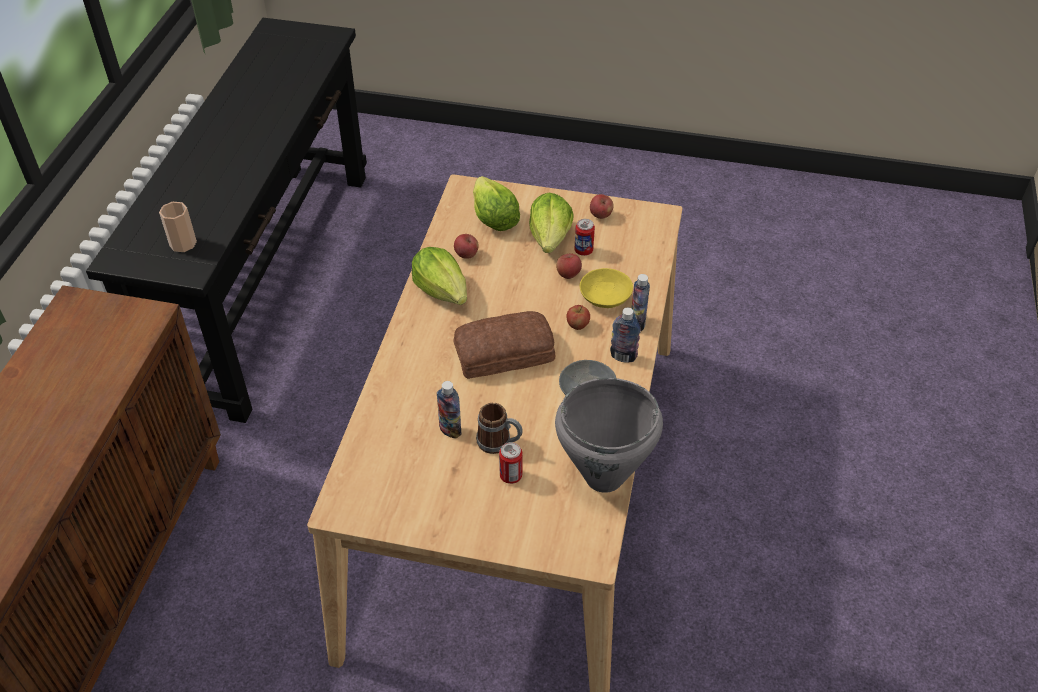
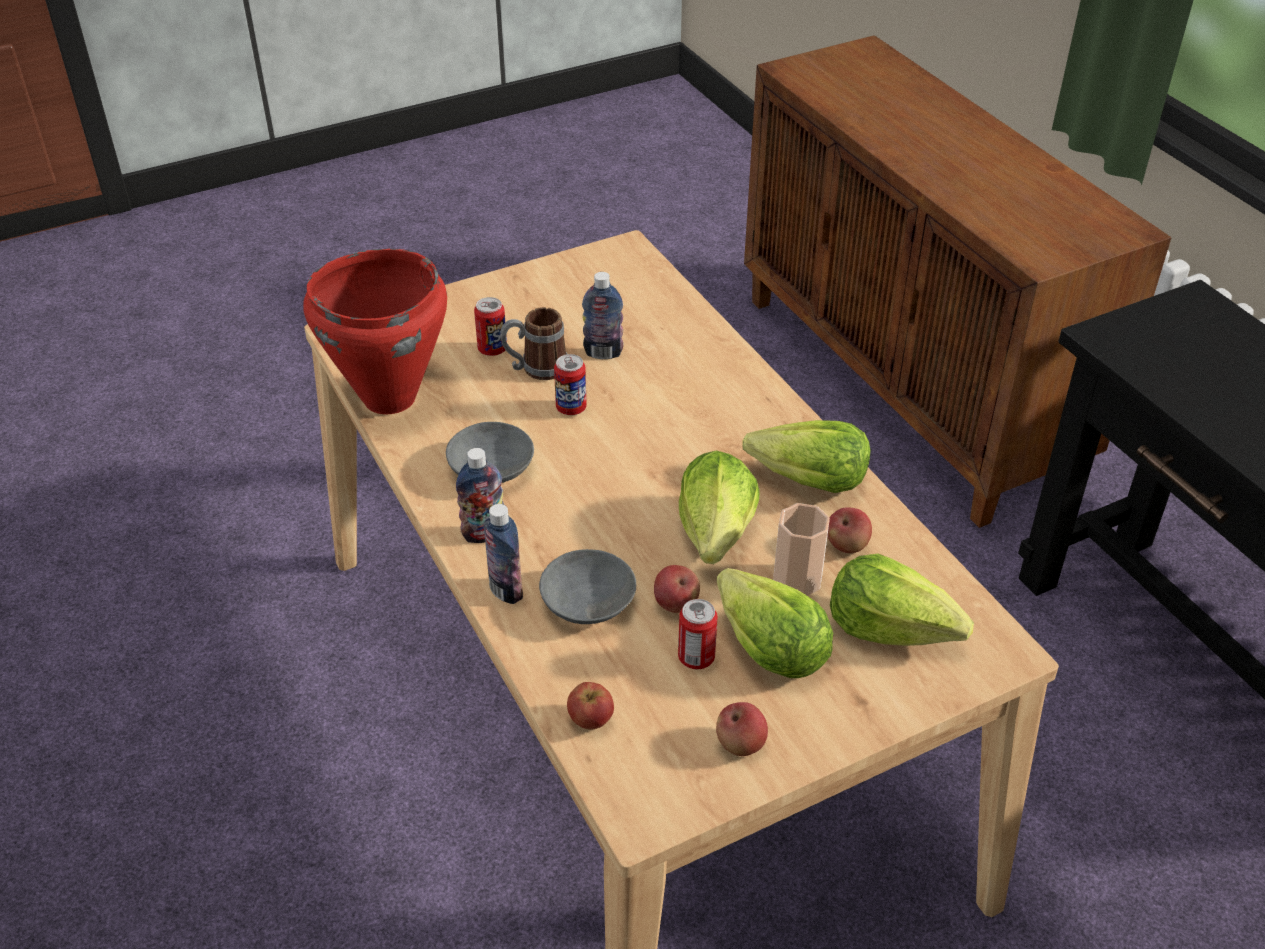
camera: 140 degrees right, 5 degrees down
cup [159,202,197,252] -> cup moved to [773,503,830,596]
bread [453,311,555,379] -> none
grey cooking pot [555,378,663,493] -> red cooking pot [303,249,447,414]
apple [566,305,590,330] -> apple moved to [567,682,614,729]
yellow bowl [580,268,633,308] -> grey bowl [539,549,636,624]
none -> can [554,354,587,415]
none -> lettuce [679,450,760,564]

